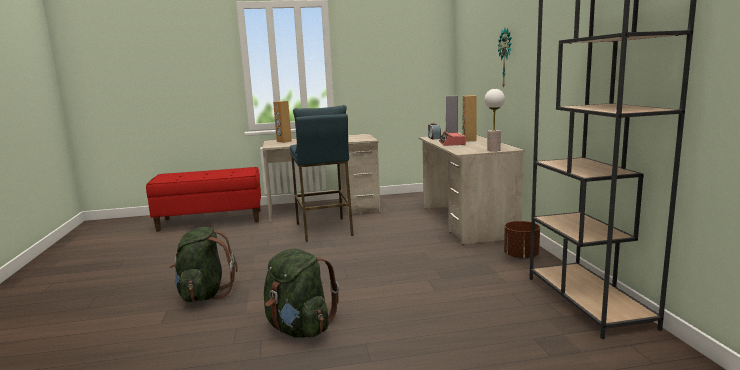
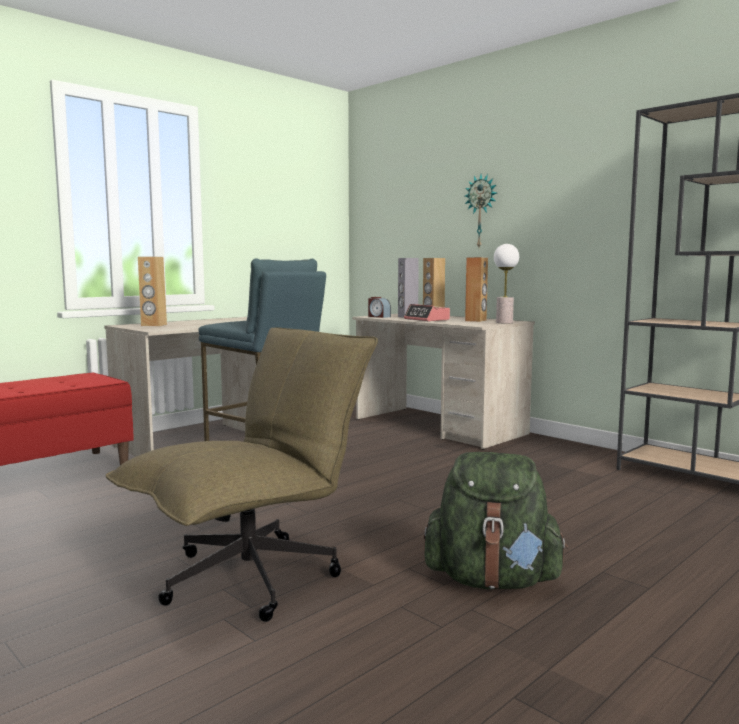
camera: 35 degrees left, 5 degrees down
green backpack [169,227,238,302] -> beige office chair [105,327,378,622]
brown planter [504,221,540,259] -> none
none -> brown speaker [465,257,488,322]

